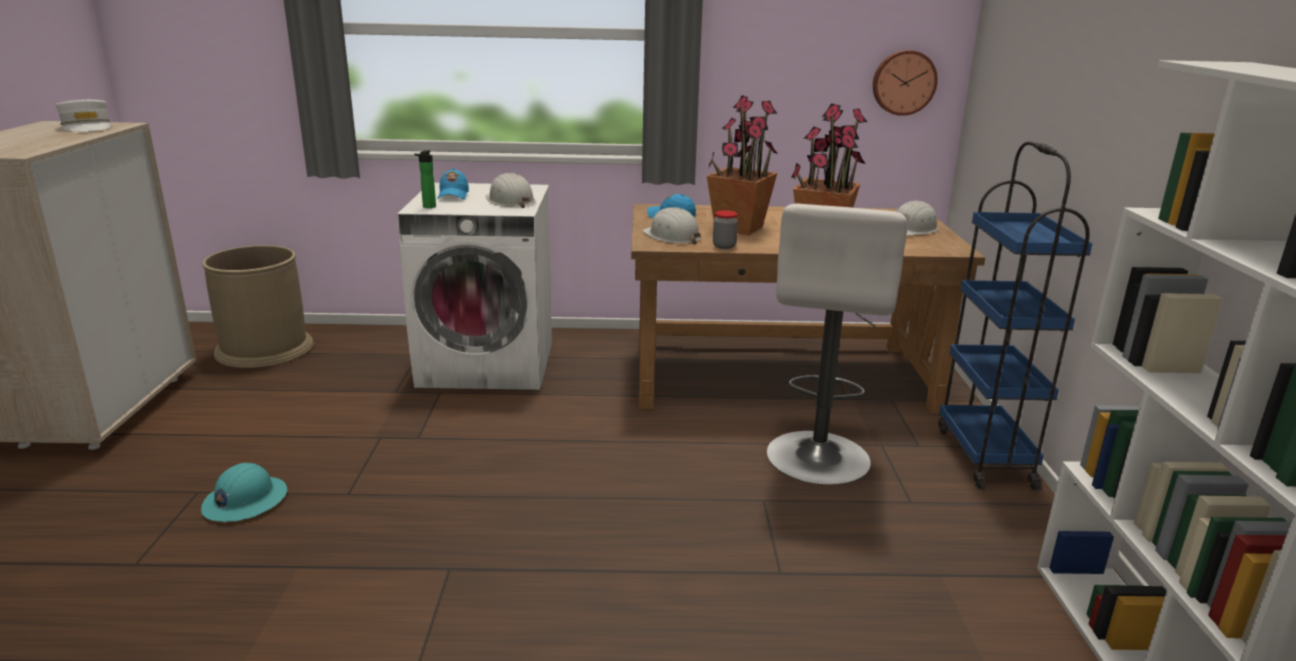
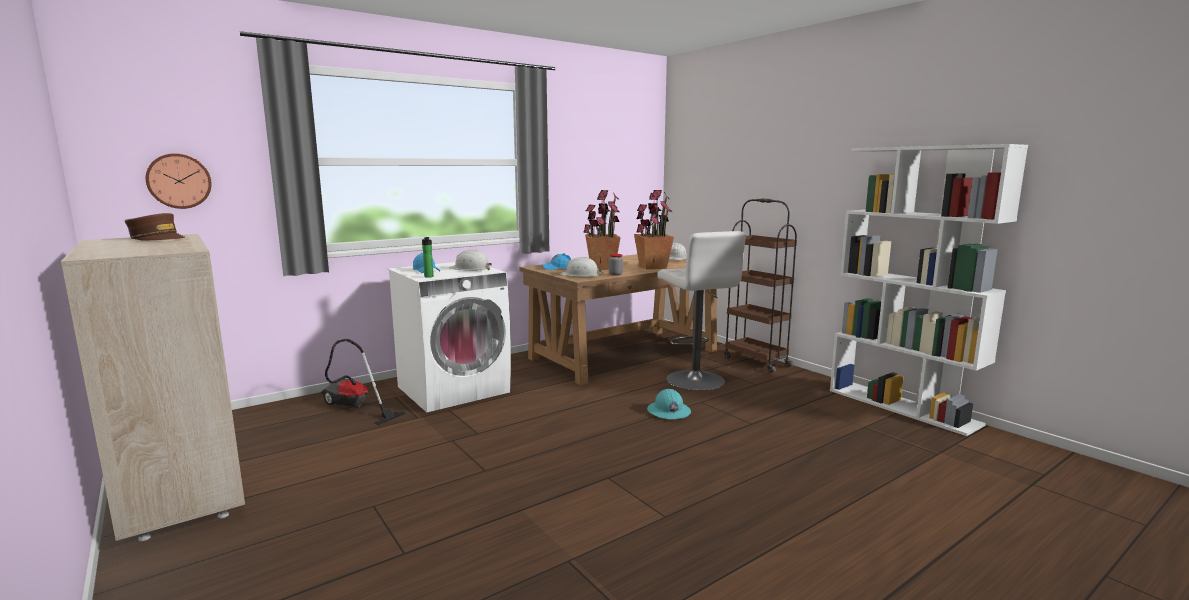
camera: 35 degrees left, 10 degrees down
white cap [55,100,111,131] -> brown cap [124,213,185,241]
turquoise hard hat [201,463,287,522] -> turquoise hard hat moved to [647,389,691,419]
brown trash can [202,245,314,368] -> none
wall clock [873,50,938,116] -> wall clock moved to [145,153,212,209]
blue cart [938,141,1092,491] -> brown cart [724,198,797,373]
none -> vacuum cleaner [321,339,406,425]

